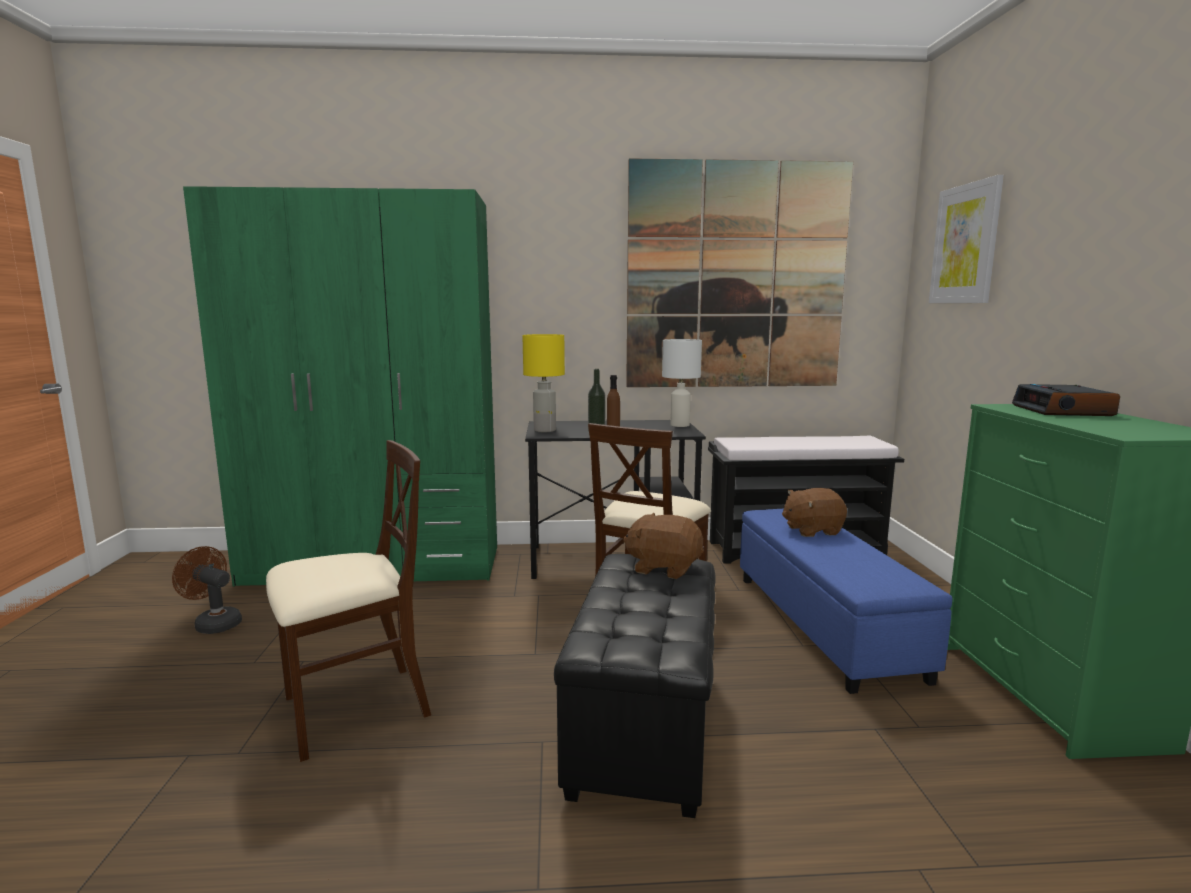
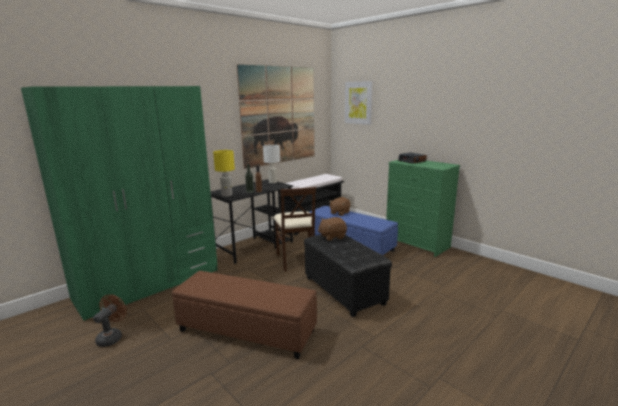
camera: 40 degrees left, 5 degrees up
brown fan [172,546,242,634] -> brown fan turned 120 degrees clockwise [93,294,126,347]
beige chair [266,440,431,762] -> brown ottoman [172,271,317,359]

